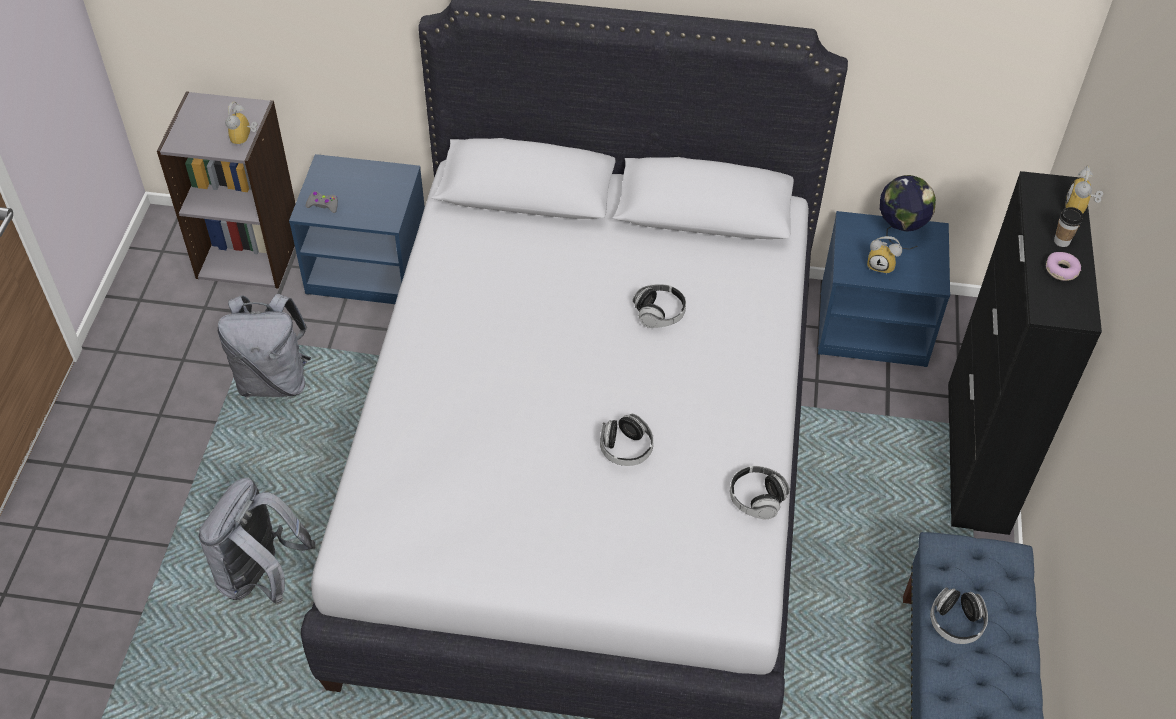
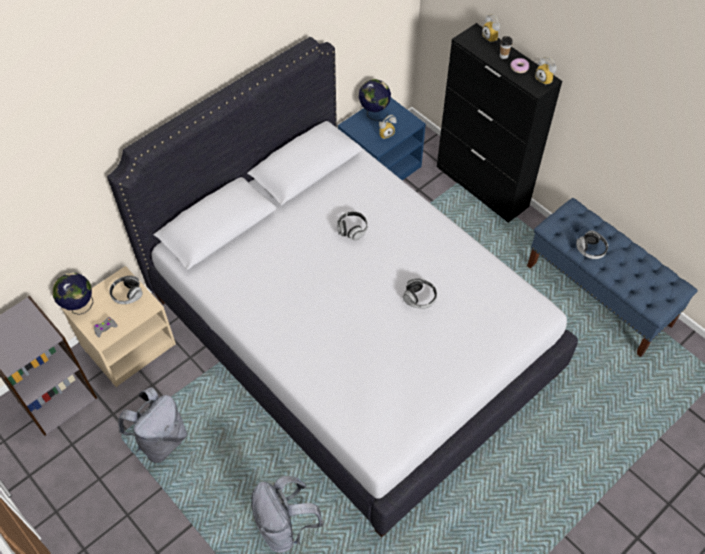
camera: 50 degrees left, 5 degrees up
alarm clock [225,102,258,146] -> alarm clock moved to [535,57,557,85]
blue nightstand [289,154,425,304] -> beige nightstand [61,266,176,387]
headphones [730,466,790,519] -> headphones moved to [109,275,143,304]
none -> globe [53,272,94,315]

